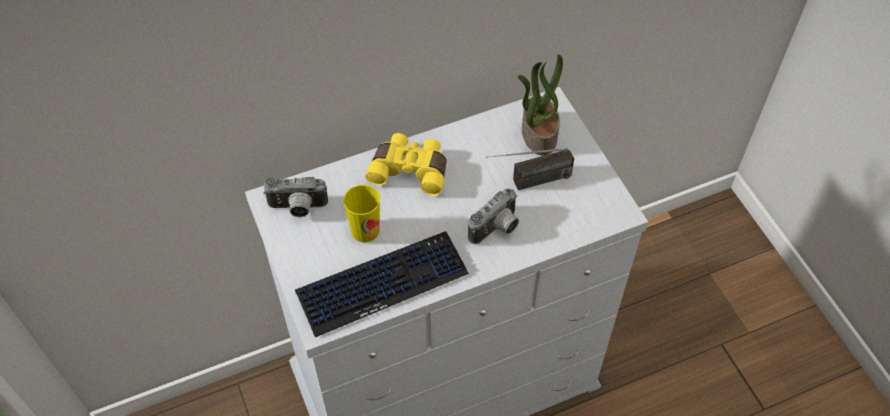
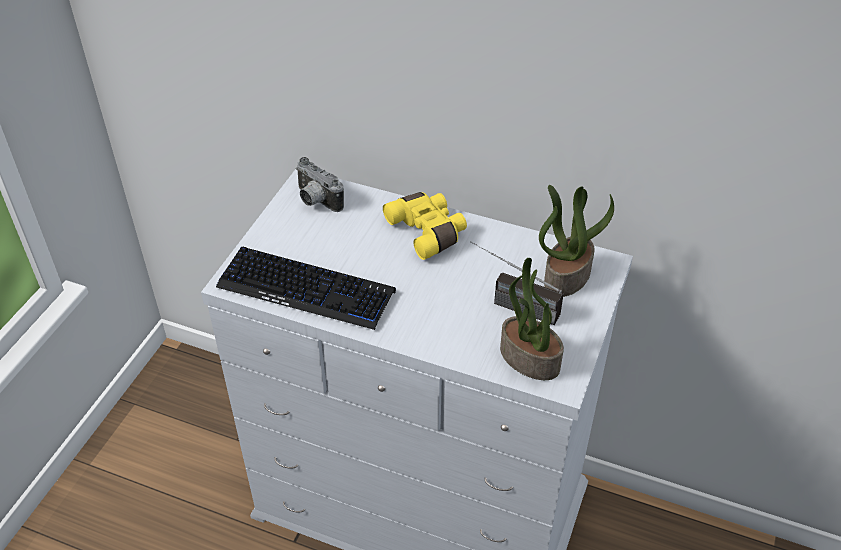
camera: 45 degrees right, 10 degrees down
cup [343,185,380,243] -> none
camera [468,188,519,244] -> none
none -> potted plant [500,258,564,380]

